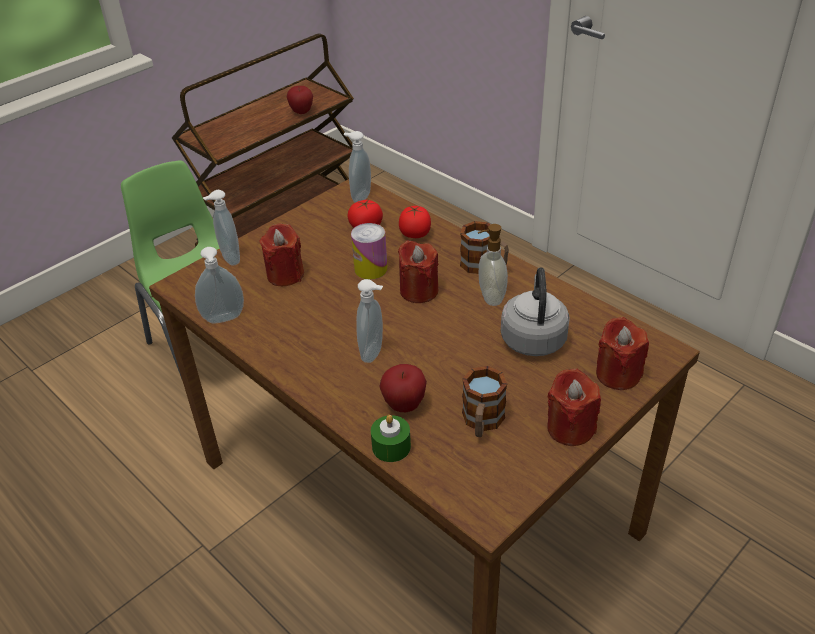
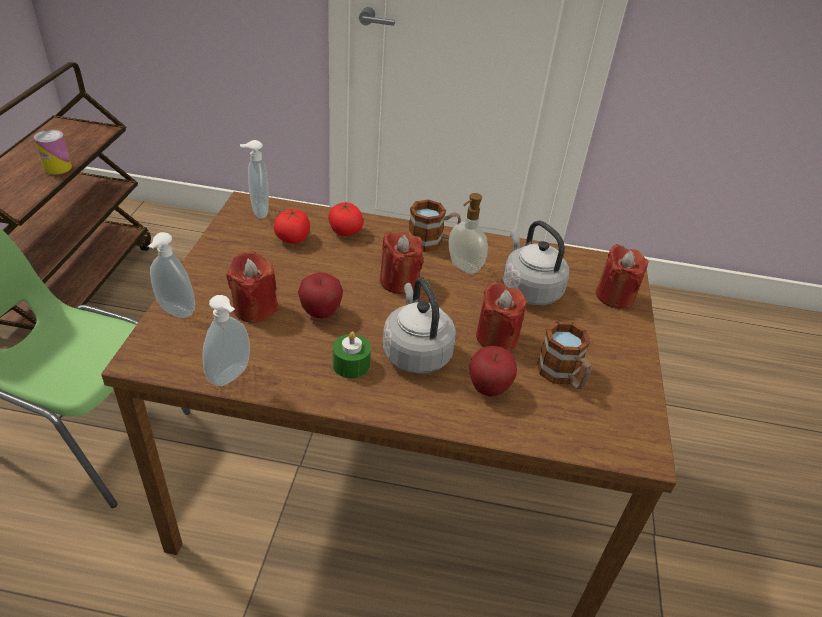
camera: 40 degrees left, 0 degrees up
apple [287,86,313,114] -> apple moved to [298,272,343,319]
can [351,223,388,279] -> can moved to [34,130,72,174]
soap dispenser [356,279,383,363] -> grey kettle [383,278,456,374]
green candle [371,415,411,462] -> green candle moved to [333,331,371,379]
red candle [547,369,601,446] -> red candle moved to [476,281,527,351]

